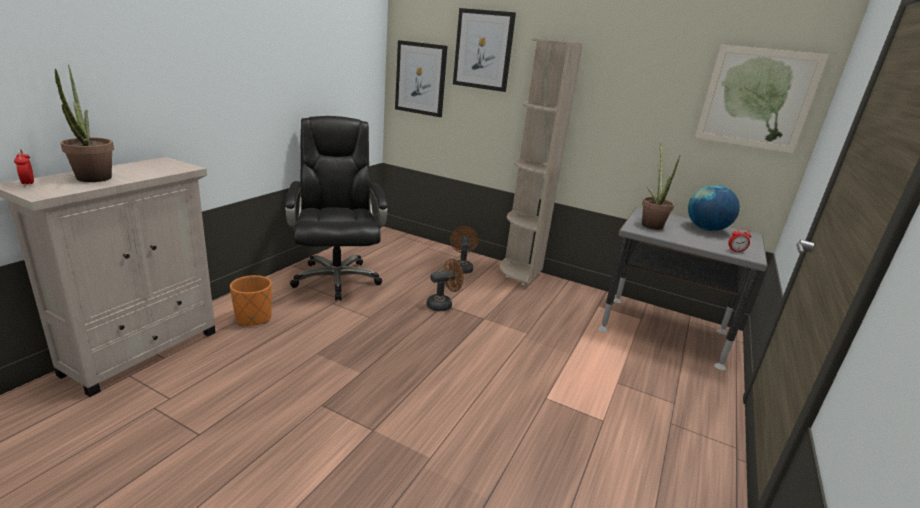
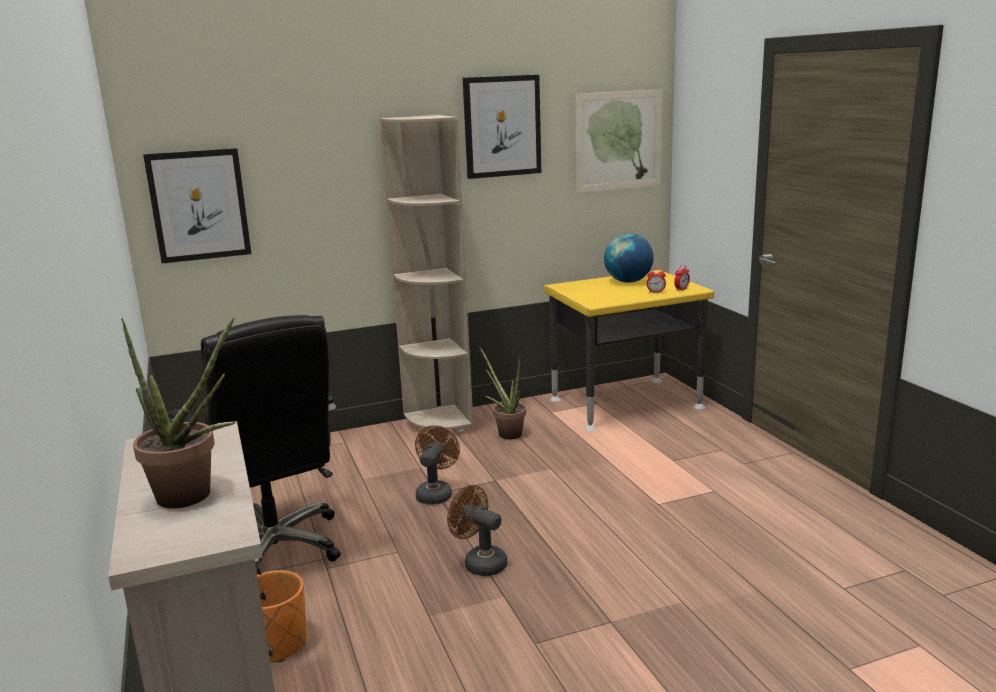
camera: 45 degrees left, 5 degrees down
alarm clock [14,149,34,187] -> alarm clock moved to [647,267,666,293]
black office chair [285,116,388,301] -> black office chair turned 150 degrees counterclockwise [167,315,341,569]
brown fan [450,226,479,274] -> brown fan moved to [447,485,507,576]
picture [453,8,516,92] -> picture moved to [463,75,541,179]
grey desk [598,207,768,370] -> yellow desk [543,270,715,431]
potted plant [642,143,680,230] -> potted plant moved to [479,346,526,439]

